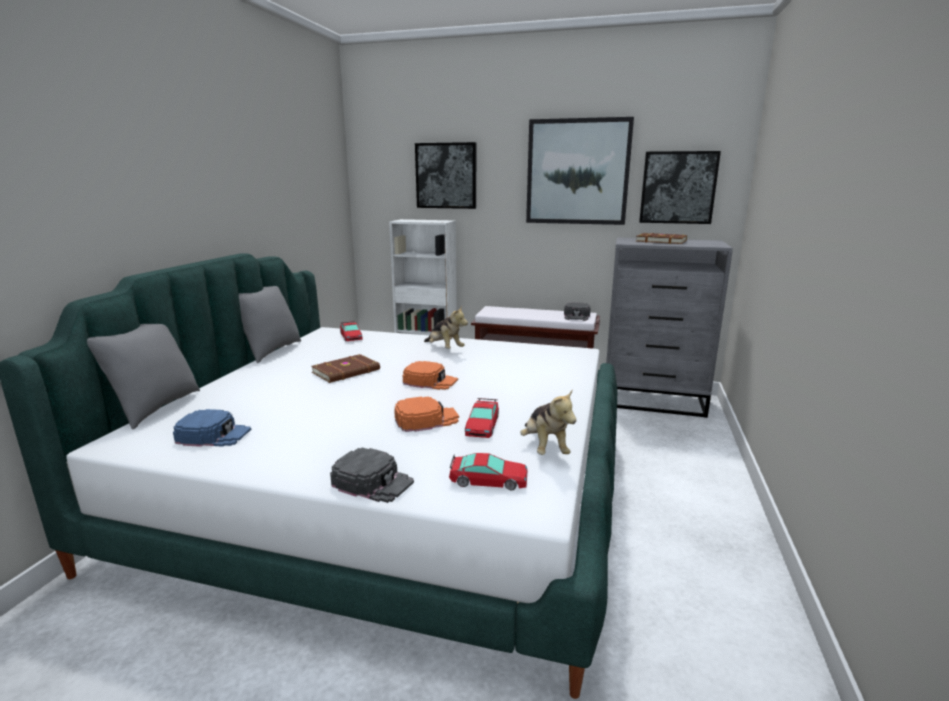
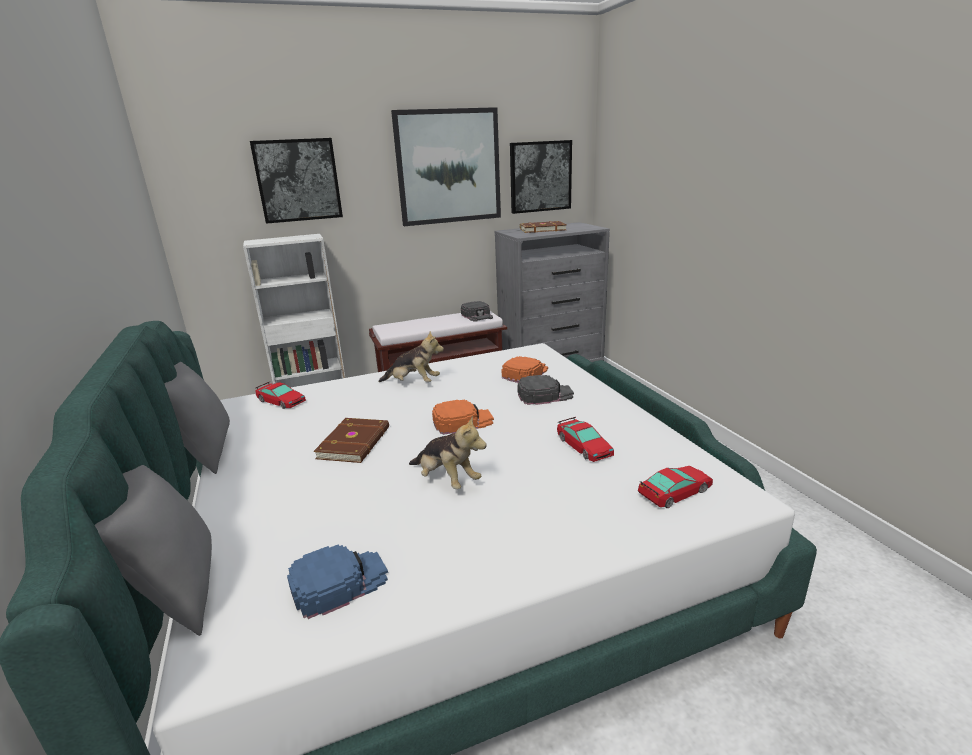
camera: 35 degrees left, 5 degrees up
black cap [330,447,414,503] -> black cap moved to [517,375,574,405]
orange cap [394,396,459,432] -> orange cap moved to [502,356,548,383]
plush toy [520,389,576,455] -> plush toy moved to [409,416,487,489]

